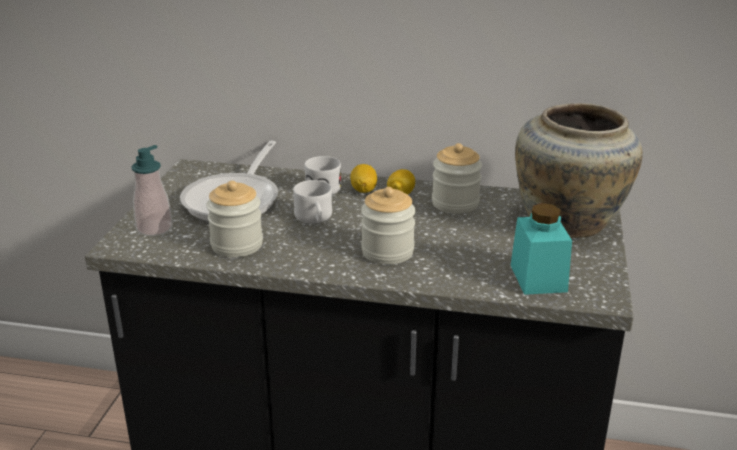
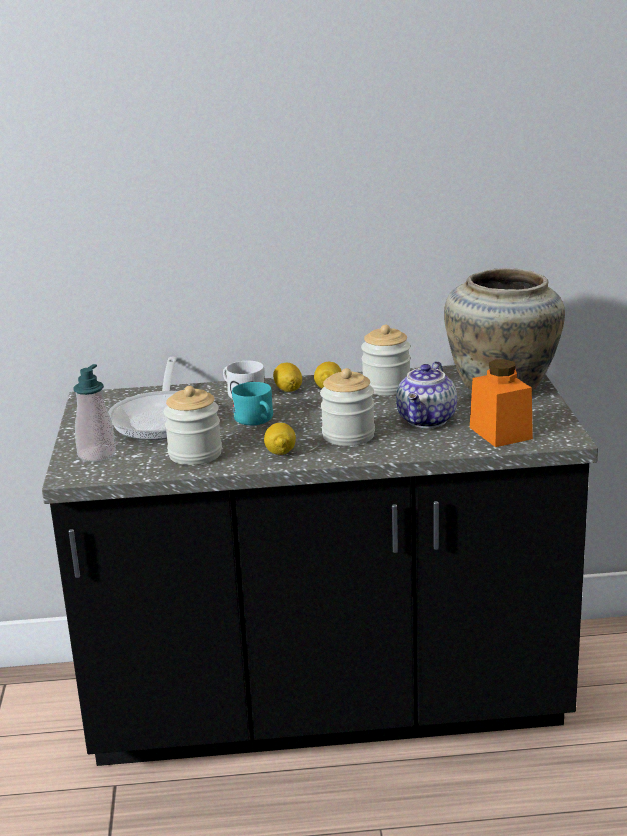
camera: 15 degrees left, 5 degrees down
white mug [293,180,332,223] -> turquoise mug [232,382,273,426]
turquoise jar [511,203,572,295] -> orange jar [470,359,533,447]
none -> lemon [264,423,296,455]
none -> teapot [396,361,457,428]

